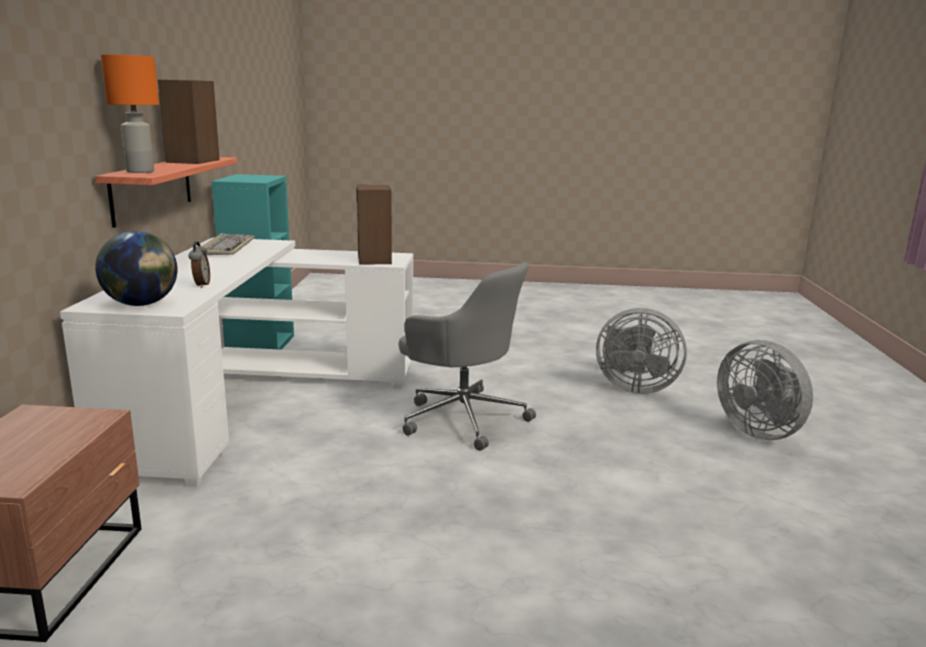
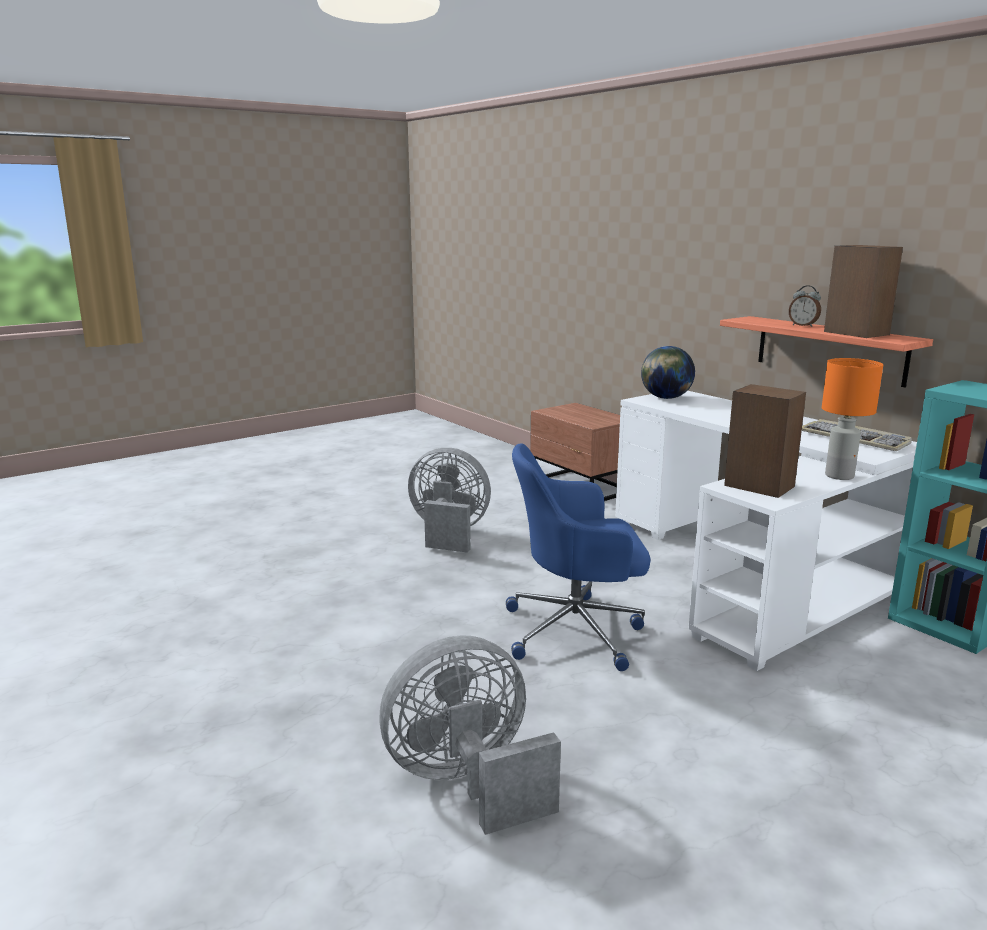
camera: 140 degrees right, 0 degrees up
orange table lamp [101,54,159,173] -> orange table lamp moved to [822,358,883,480]
alarm clock [188,241,210,288] -> alarm clock moved to [789,285,821,327]
grey office chair [399,262,536,451] -> blue office chair [506,443,651,671]
grey fan [717,340,813,440] -> grey fan moved to [408,448,491,553]

